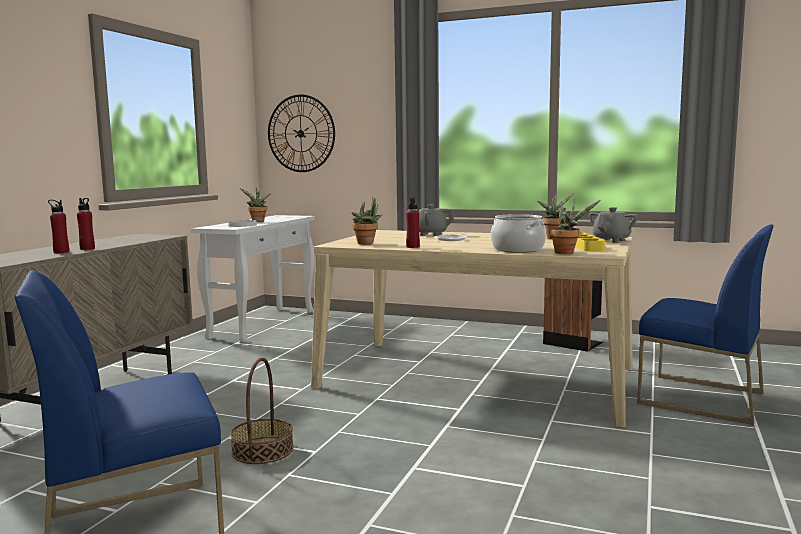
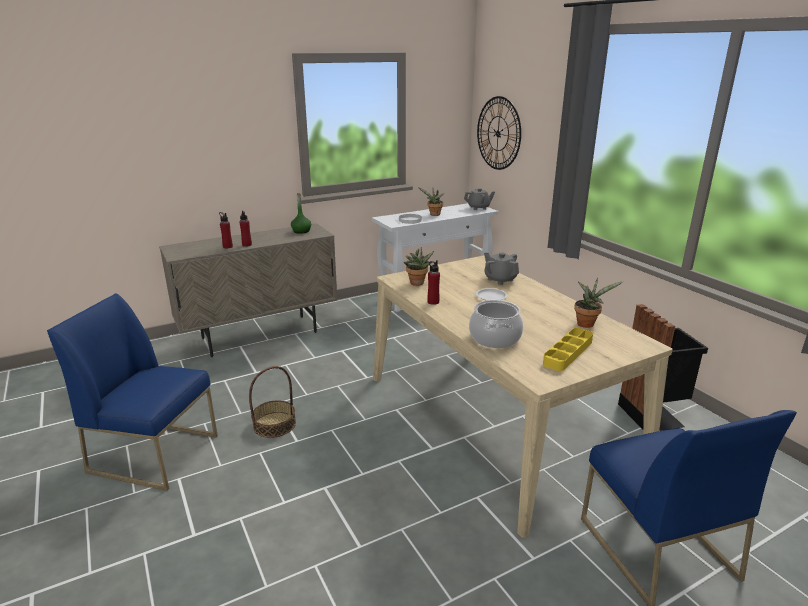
camera: 40 degrees right, 15 degrees up
potted plant [550,199,601,254] -> none
grey teapot [589,207,638,243] -> grey teapot moved to [464,188,495,210]
none -> green bottle [291,193,311,234]

